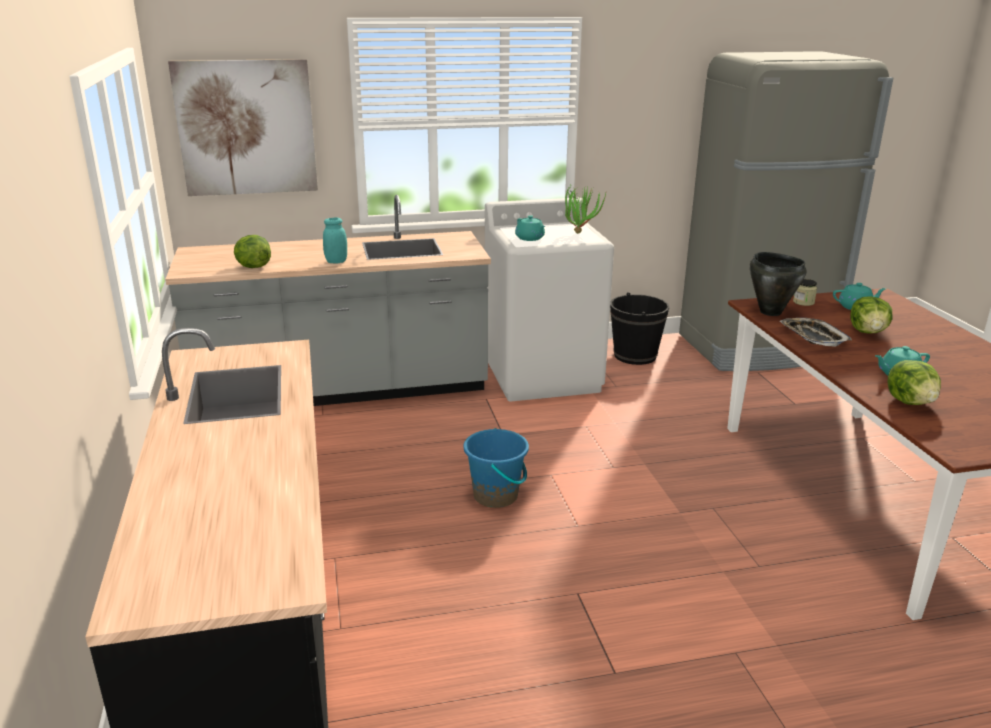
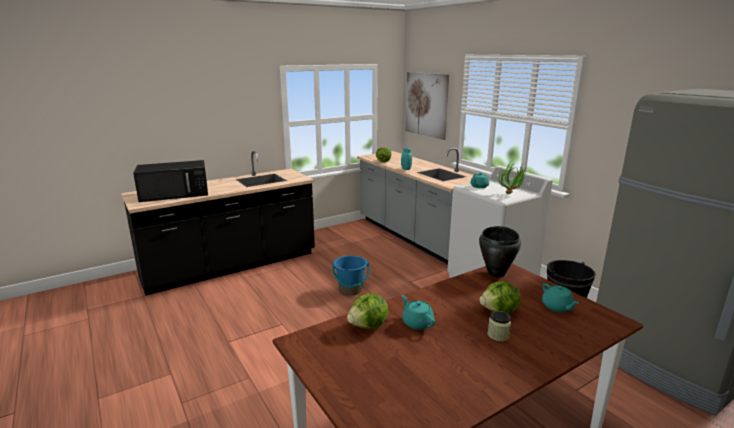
camera: 70 degrees right, 5 degrees down
tray [780,318,852,347] -> none
jar [793,279,817,306] -> jar moved to [488,311,511,341]
none -> black microwave [133,160,208,202]

